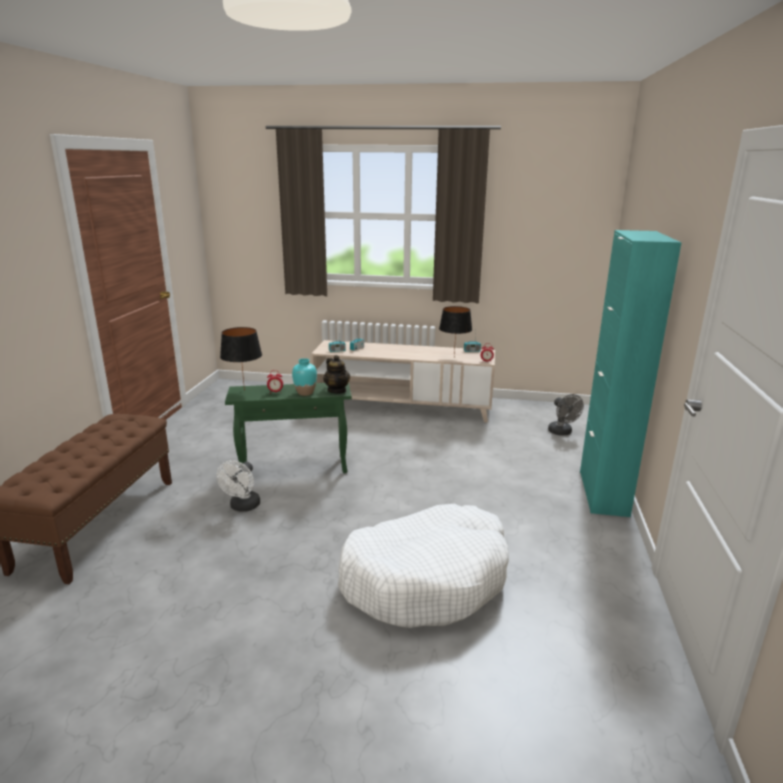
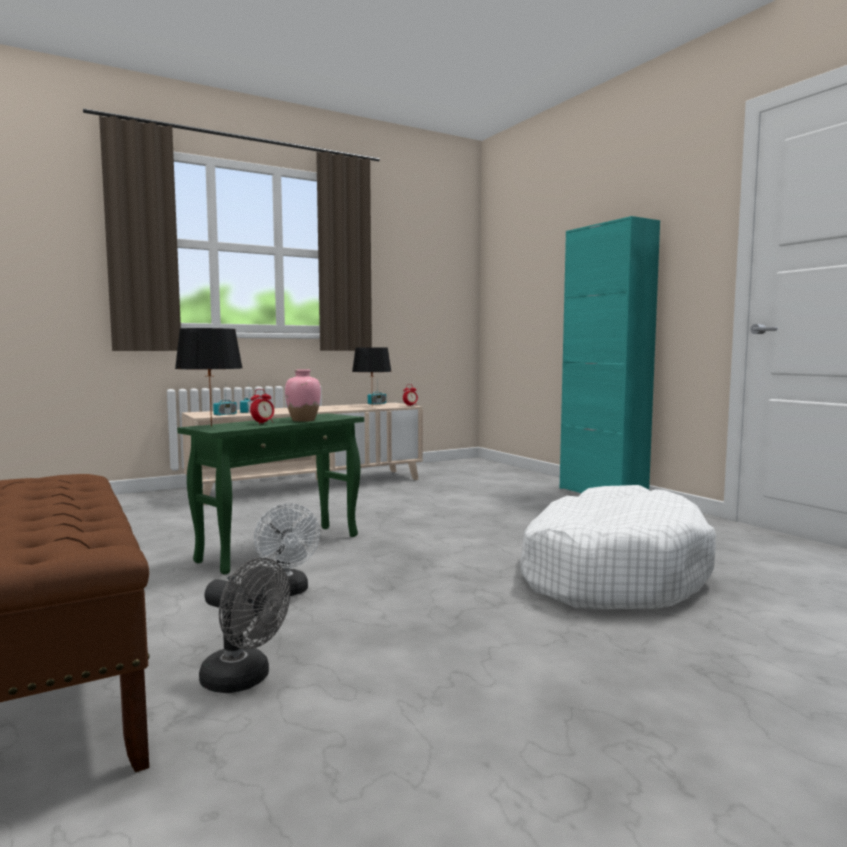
camera: 40 degrees left, 15 degrees down
turquoise vase [292,358,317,396] -> pink vase [285,370,321,422]
teapot [323,355,350,394] -> none
grey fan [548,394,584,436] -> grey fan moved to [199,558,290,693]

